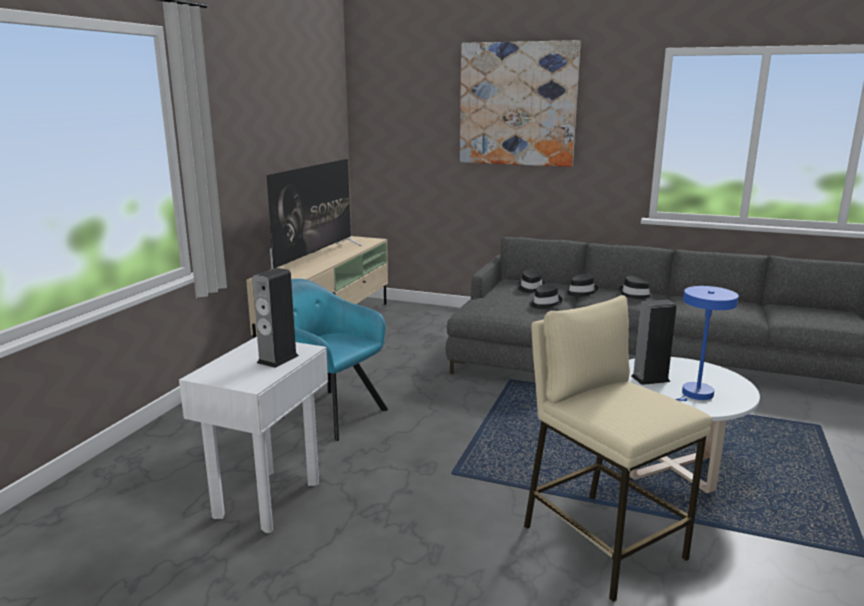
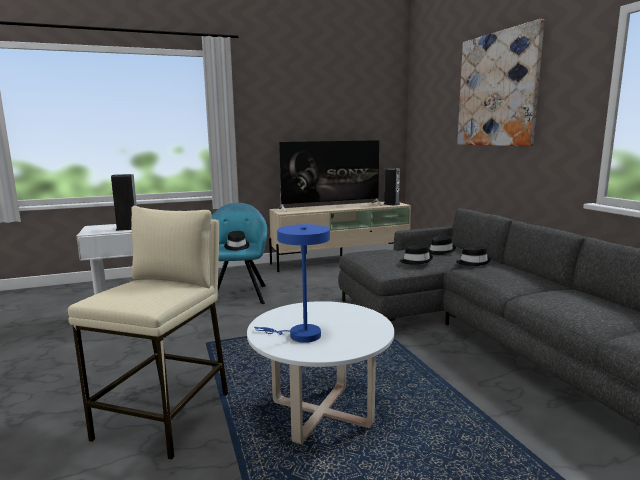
camera: 50 degrees right, 5 degrees down
black hat [619,276,654,300] -> black hat moved to [224,231,249,251]
speaker [631,299,677,385] -> speaker moved to [383,168,400,206]

